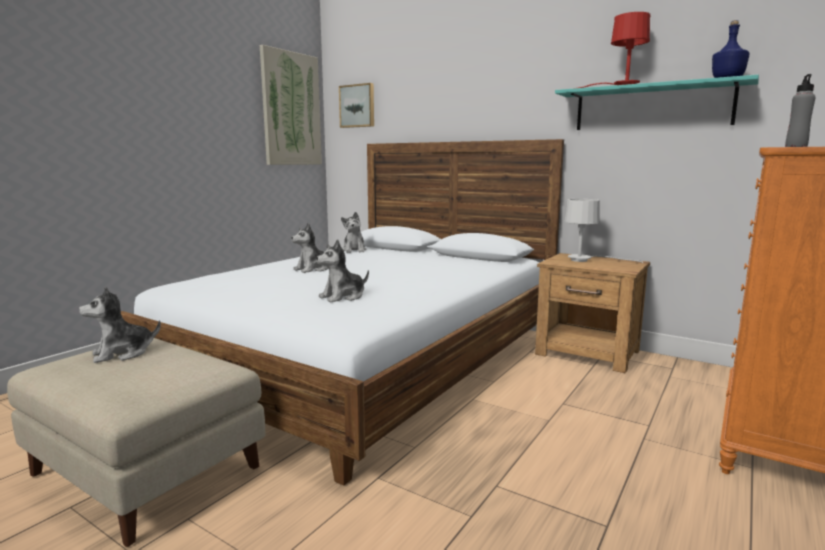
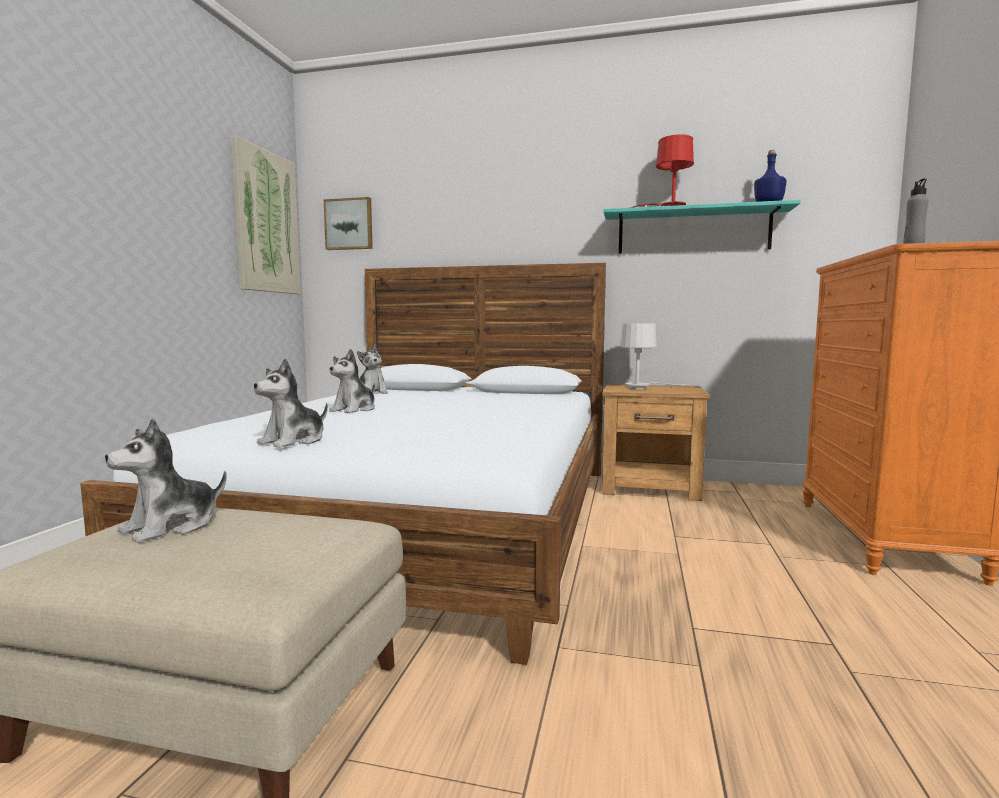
camera: 20 degrees left, 5 degrees down
plush toy [316,239,369,302] -> plush toy moved to [254,358,328,448]

